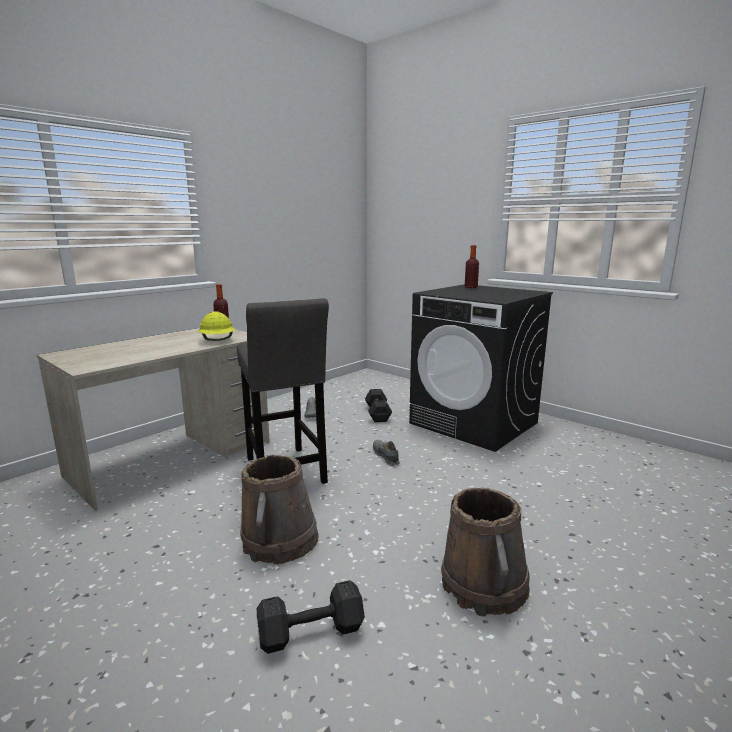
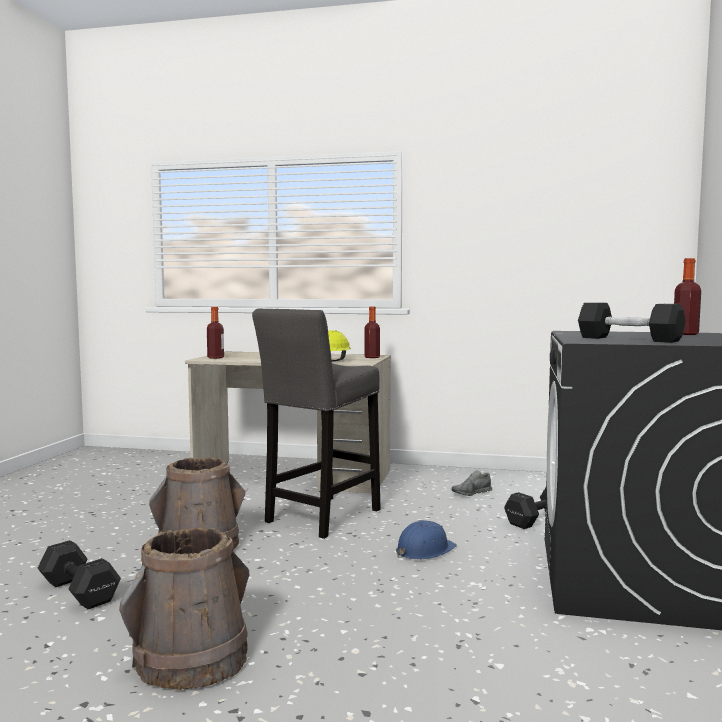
camera: 60 degrees right, 10 degrees down
grey shoe [373,440,400,466] -> blue hard hat [396,520,457,559]
none -> bottle [207,307,224,359]
none -> black dumbbell [578,302,686,343]

